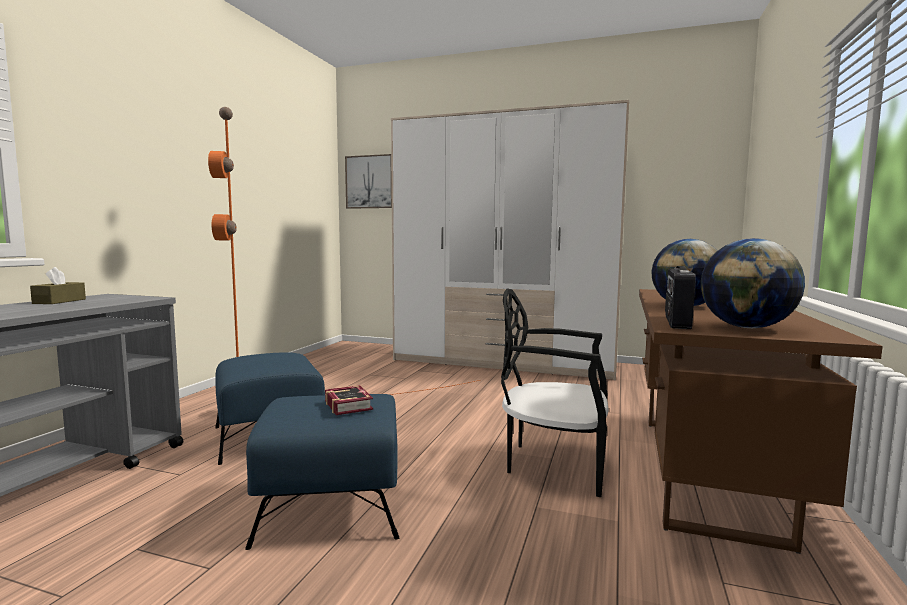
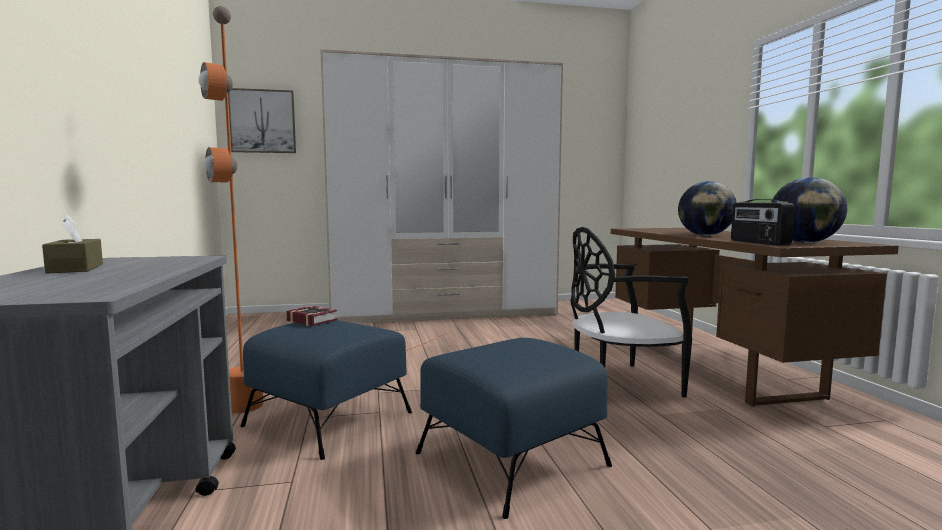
camera: 30 degrees left, 0 degrees up
book [325,385,373,415] -> book moved to [286,306,338,326]

